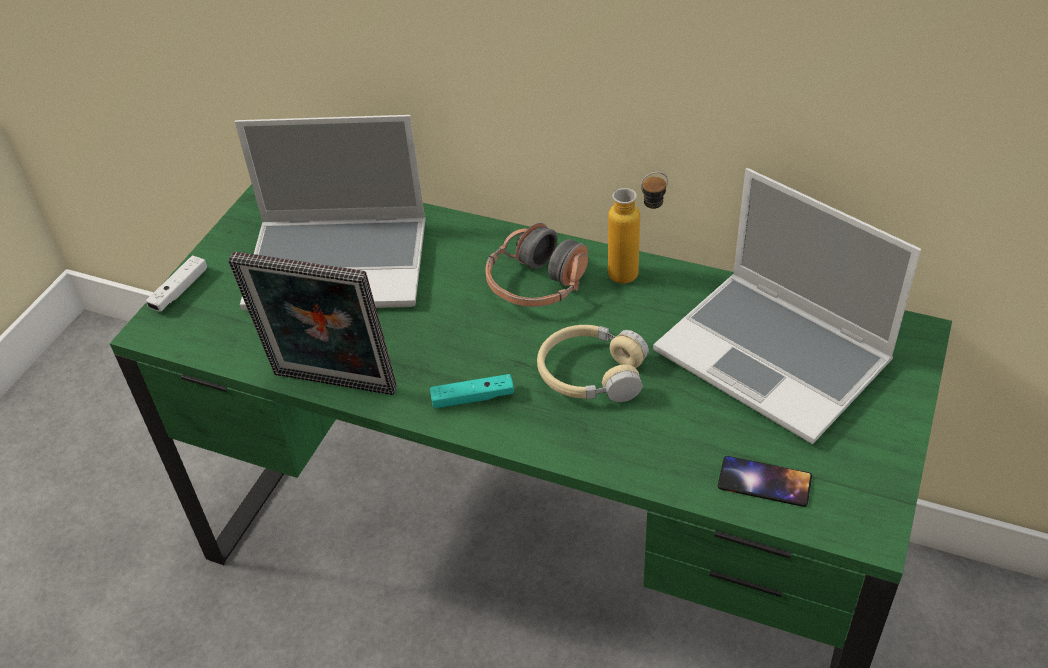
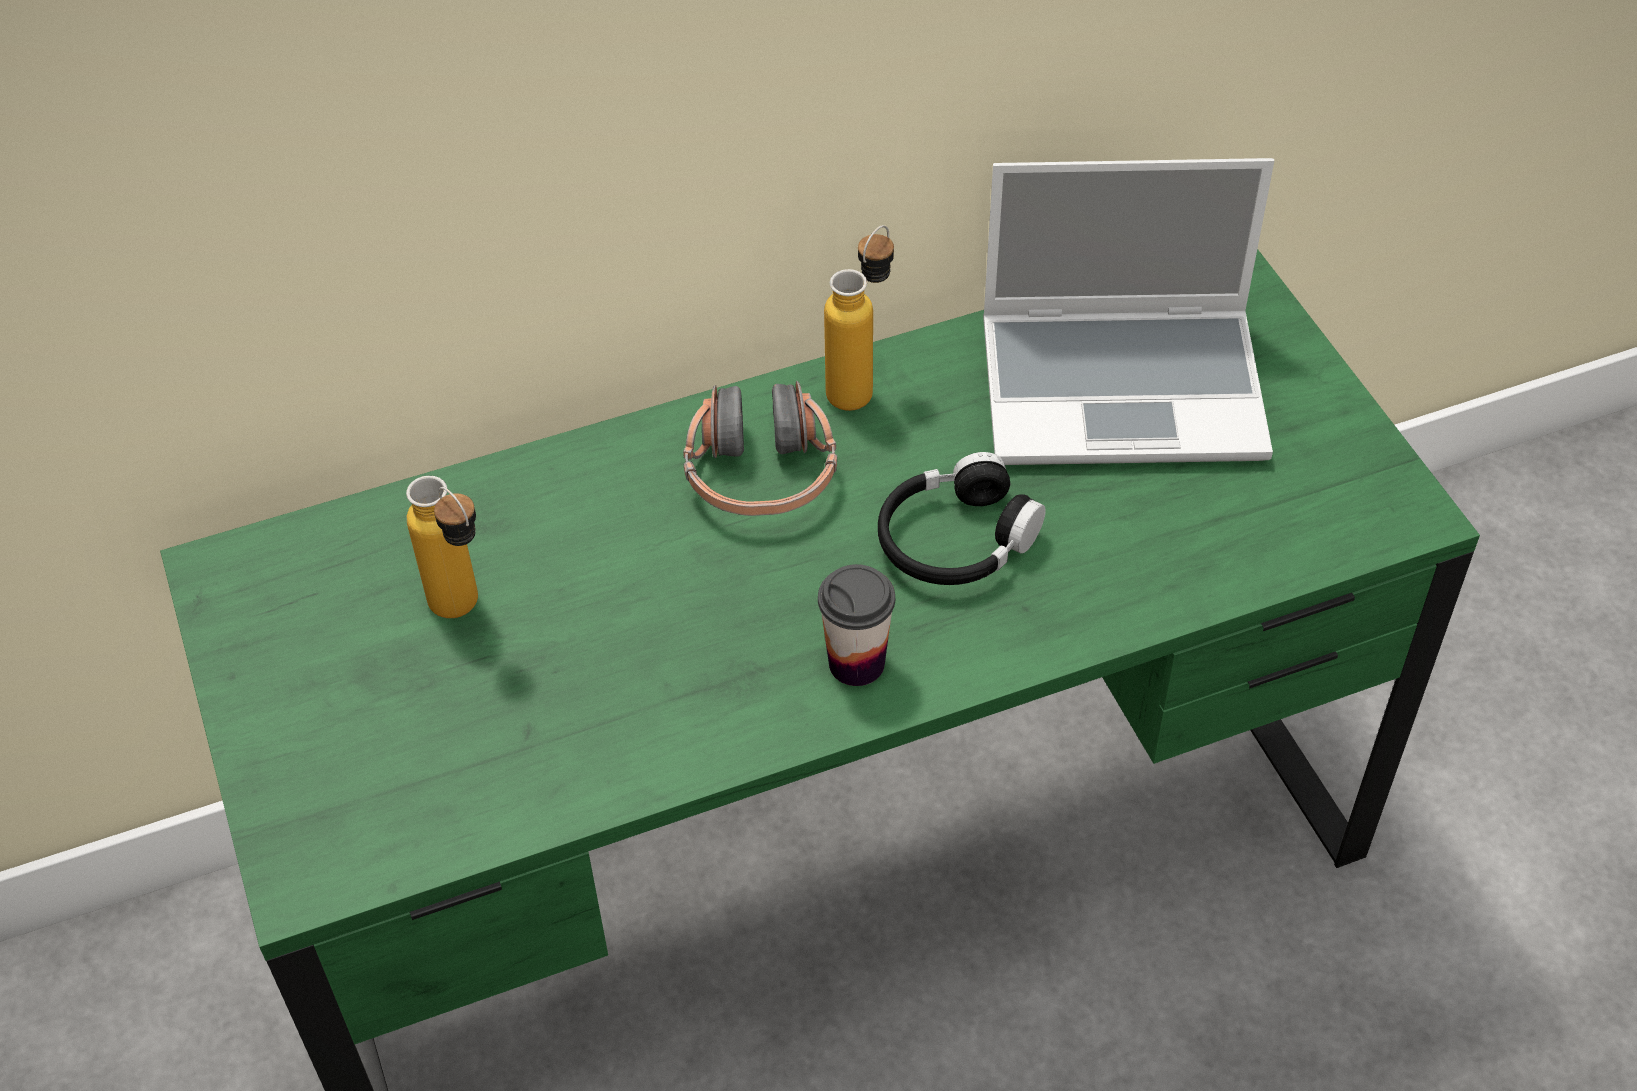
camera: 45 degrees left, 5 degrees up
white game controller [146,255,207,312] -> none
picture frame [228,252,397,395] -> none
laptop [235,115,426,311] -> bottle [406,475,478,618]
turquoise game controller [430,374,514,409] -> cup [818,564,895,686]
beige headphones [537,325,649,402] -> black headphones [878,452,1046,585]
phone [718,456,812,507] -> none

